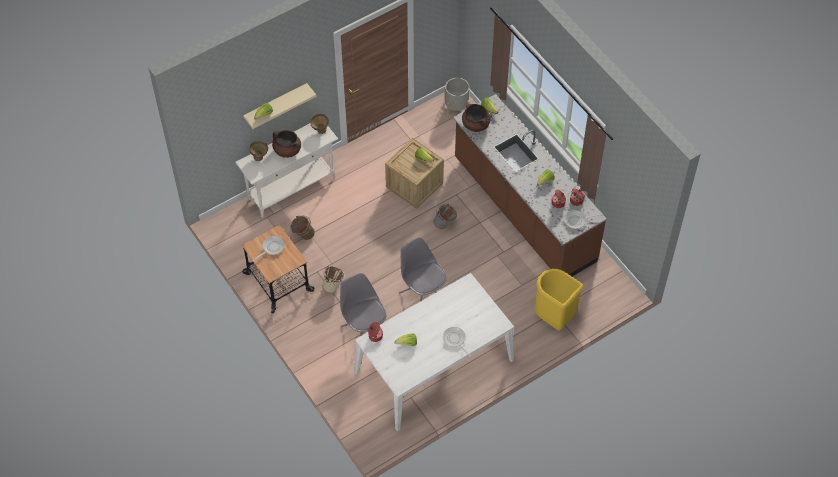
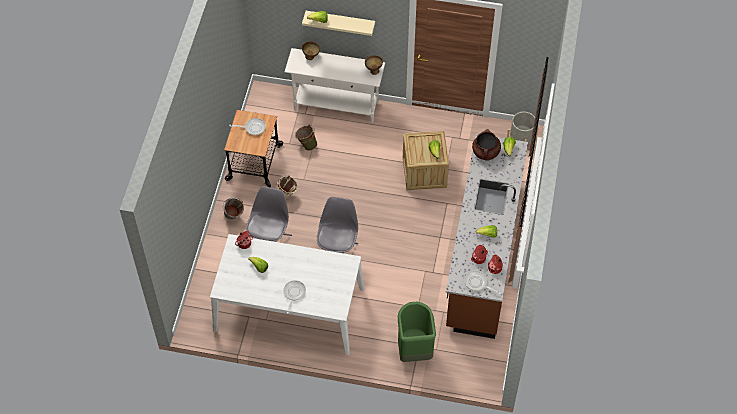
camera: 45 degrees right, 0 degrees up
brown cooking pot [272,130,301,158] -> none
grey bucket [433,204,457,229] -> grey bucket moved to [223,197,244,220]
yellow trash can [535,269,583,330] -> green trash can [398,301,436,362]

